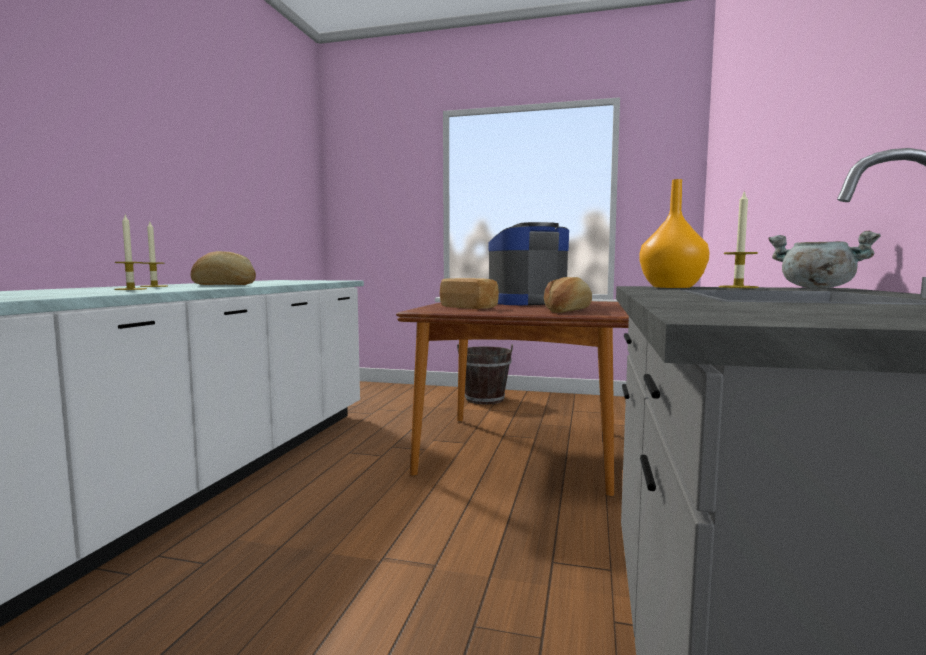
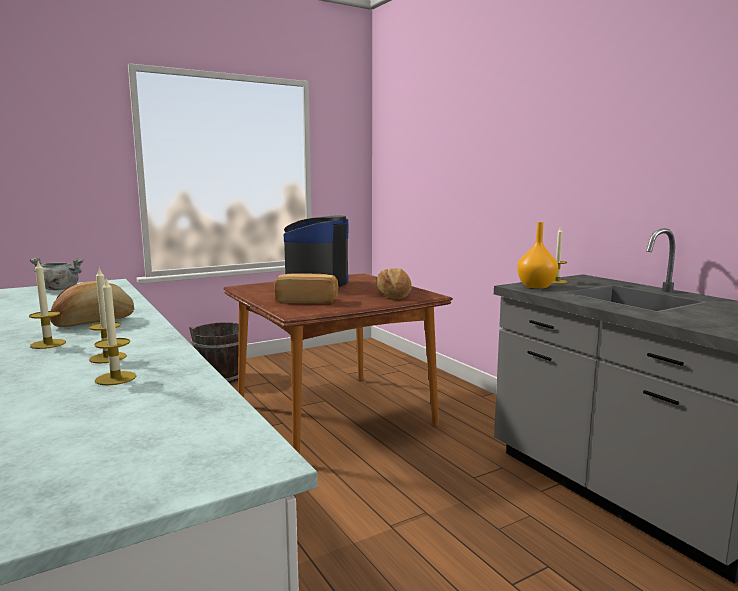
camera: 45 degrees left, 5 degrees up
grey cooking pot [768,231,881,288] -> grey cooking pot moved to [30,258,83,290]
none -> candle [94,279,137,385]

